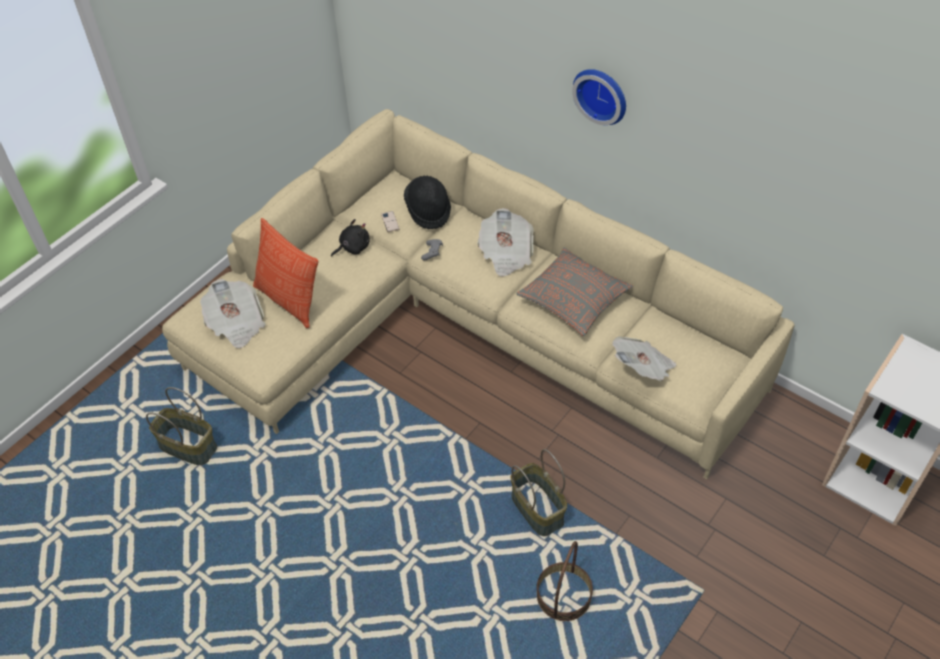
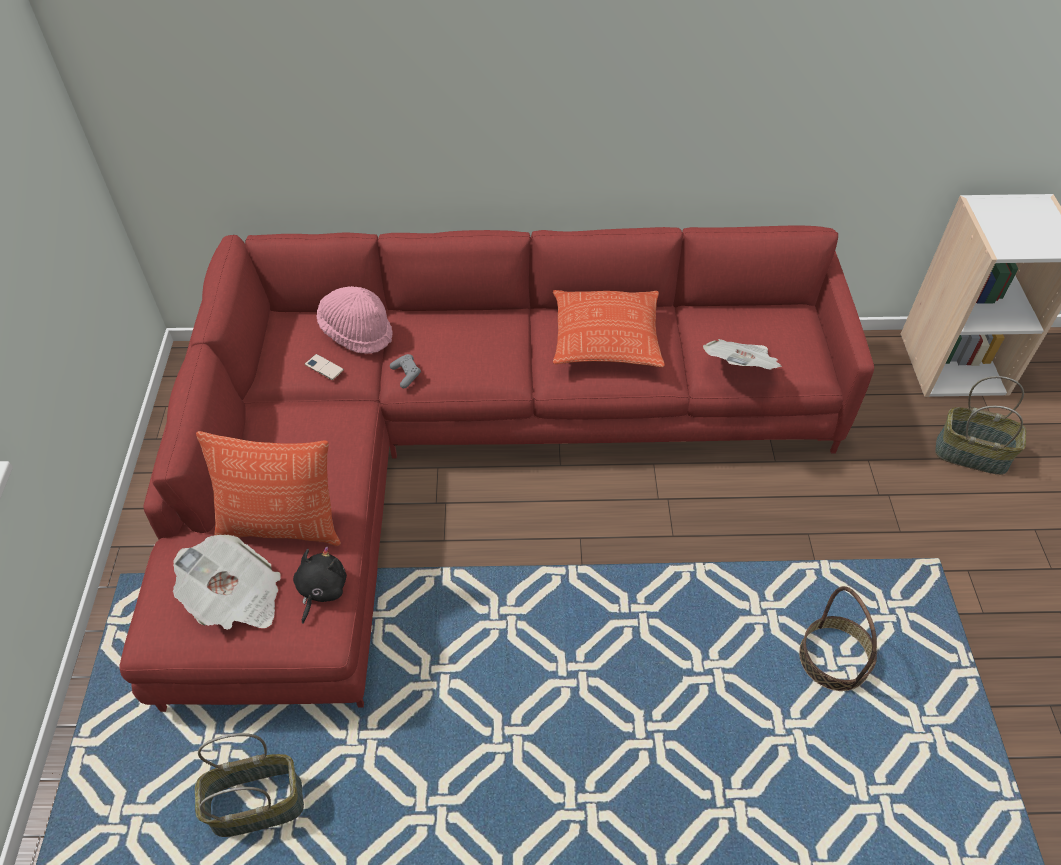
camera: 40 degrees left, 0 degrees up
beige sofa [162,109,795,479] -> red sofa [119,226,874,712]
black plush toy [331,219,370,257] -> black plush toy moved to [293,547,347,624]
black hat [404,176,451,229] -> pink hat [317,286,393,354]
newspaper [478,208,534,277] -> none
basket [510,449,567,536] -> basket moved to [935,376,1026,475]
grey pillow [516,248,633,336] -> orange pillow [553,290,665,367]
wall clock [572,69,626,125] -> none

